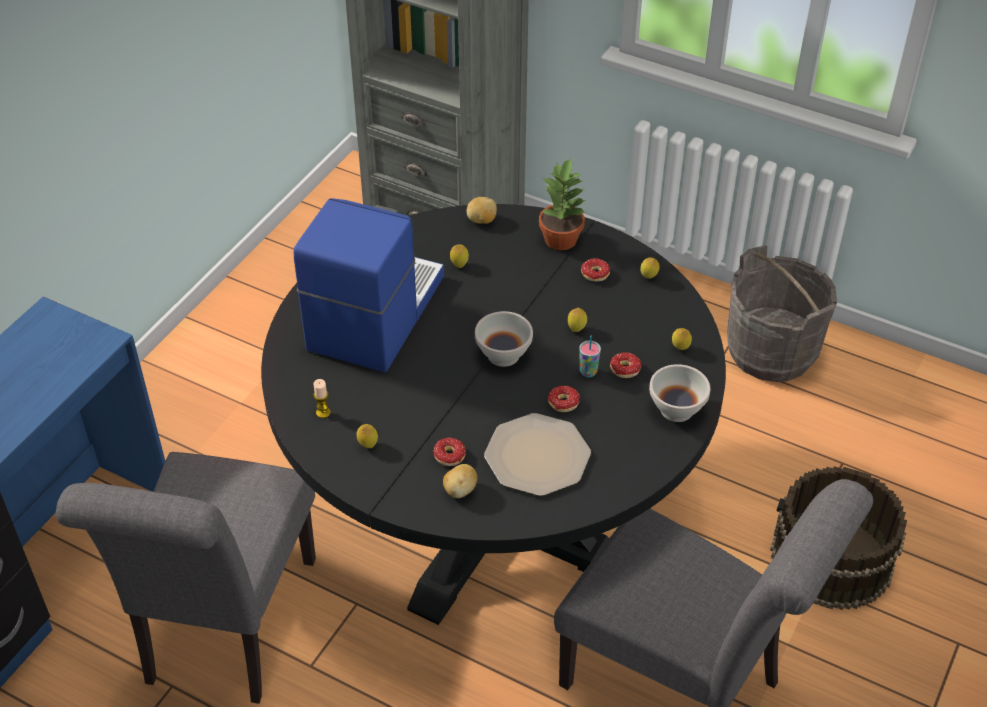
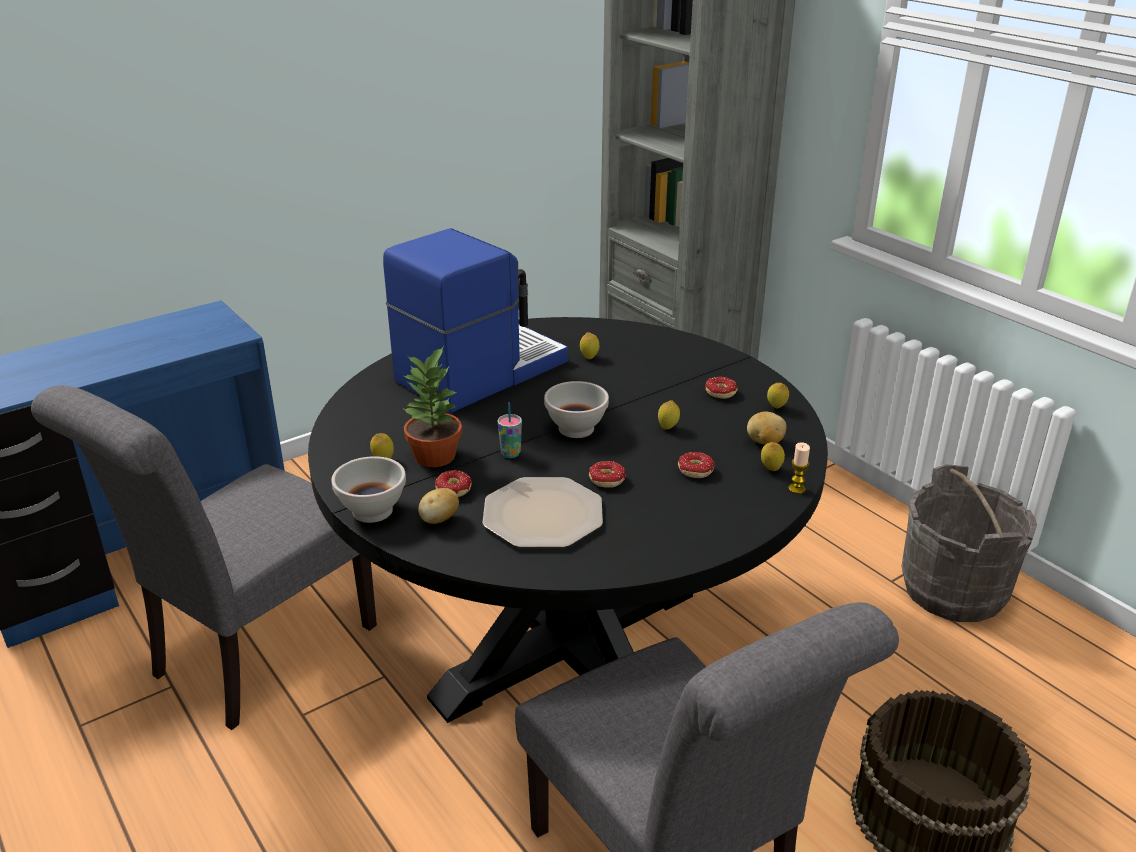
camera: 25 degrees right, 15 degrees down
candle [313,379,331,418] -> candle moved to [788,442,810,494]
potato [467,197,497,224] -> potato moved to [747,412,786,445]
potted plant [539,158,586,250] -> potted plant moved to [402,346,462,467]
cup [579,336,601,377] -> cup moved to [498,403,522,458]
white bowl [649,364,710,422] -> white bowl moved to [331,456,406,523]

